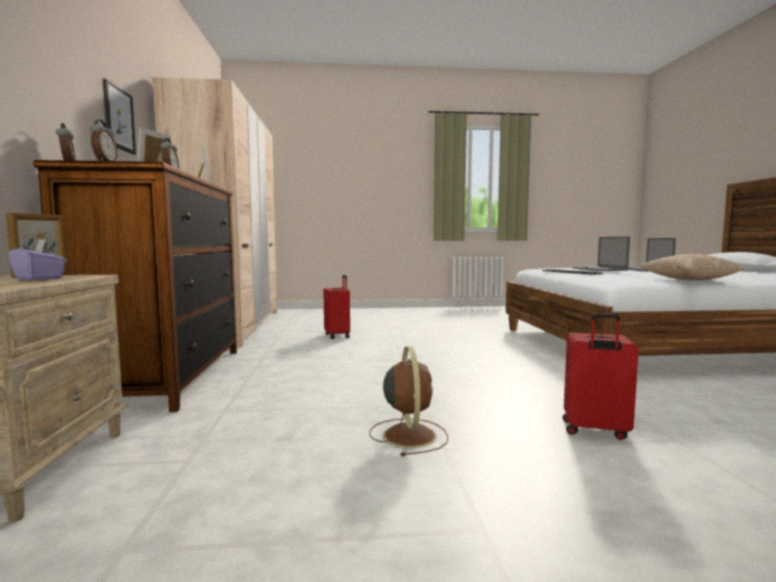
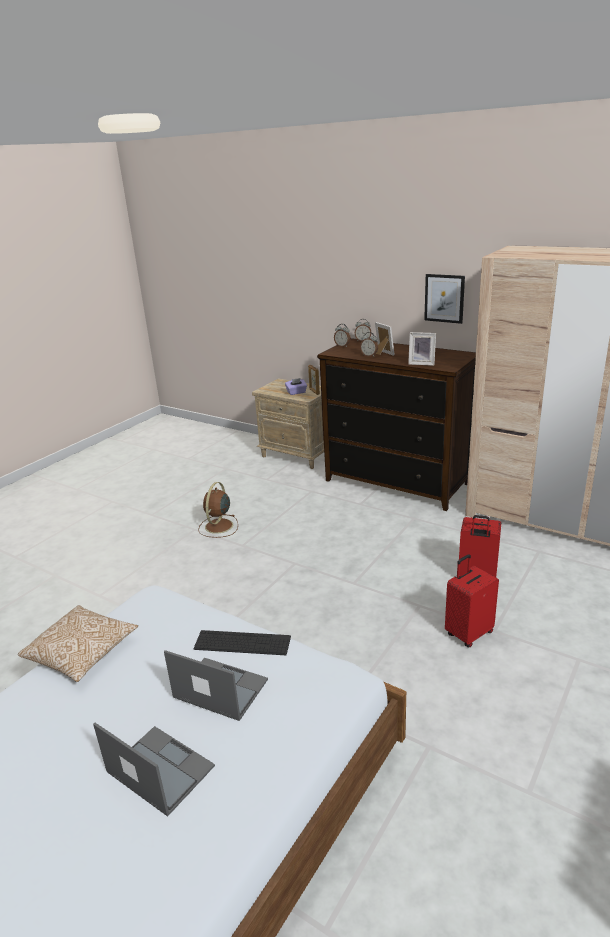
camera: 130 degrees right, 20 degrees up
brown fan [369,346,448,456] -> brown fan turned 75 degrees clockwise [198,482,238,538]
red suitcase [562,313,639,440] -> red suitcase moved to [445,554,499,647]

